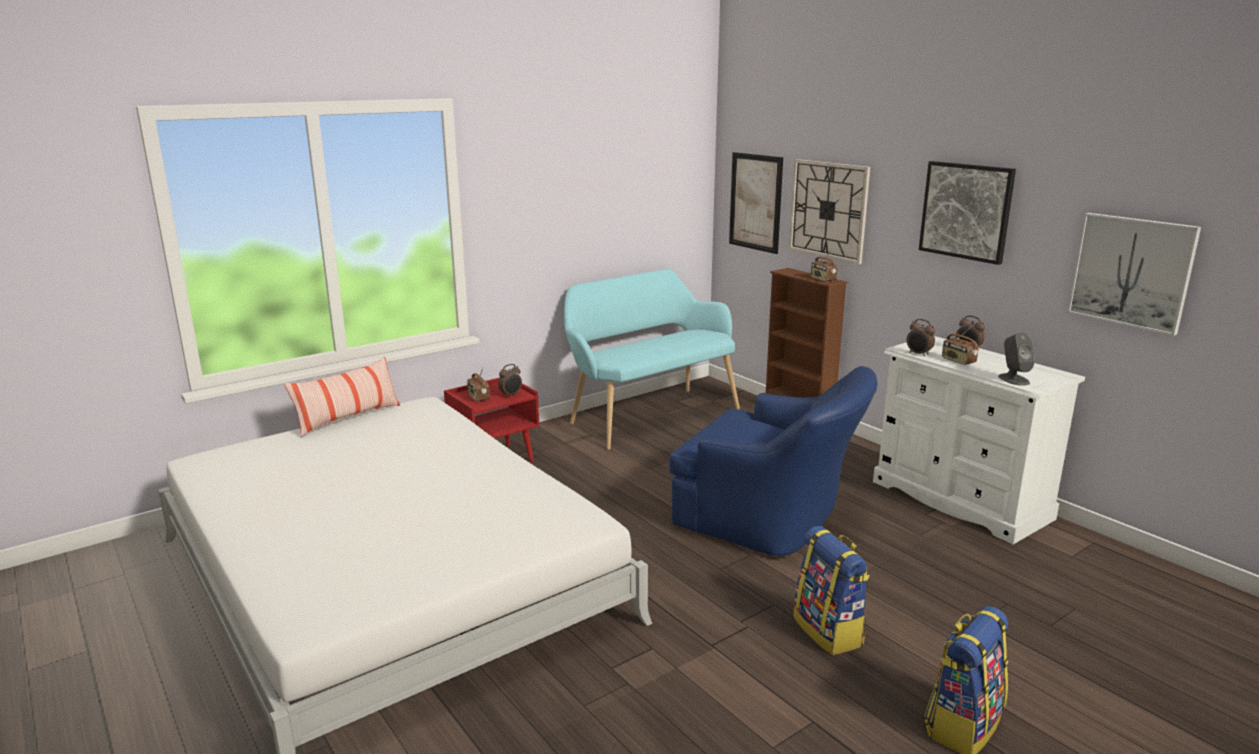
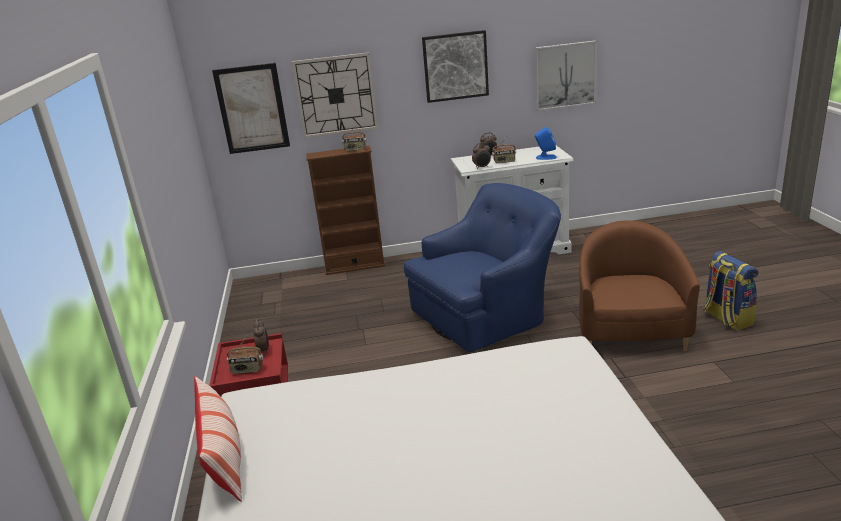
camera: 60 degrees left, 5 degrees up
turquoise bench [564,269,740,450] -> none
backpack [793,526,870,655] -> brown armchair [579,220,700,351]
grey speaker [998,332,1035,386] -> blue speaker [535,127,557,160]

